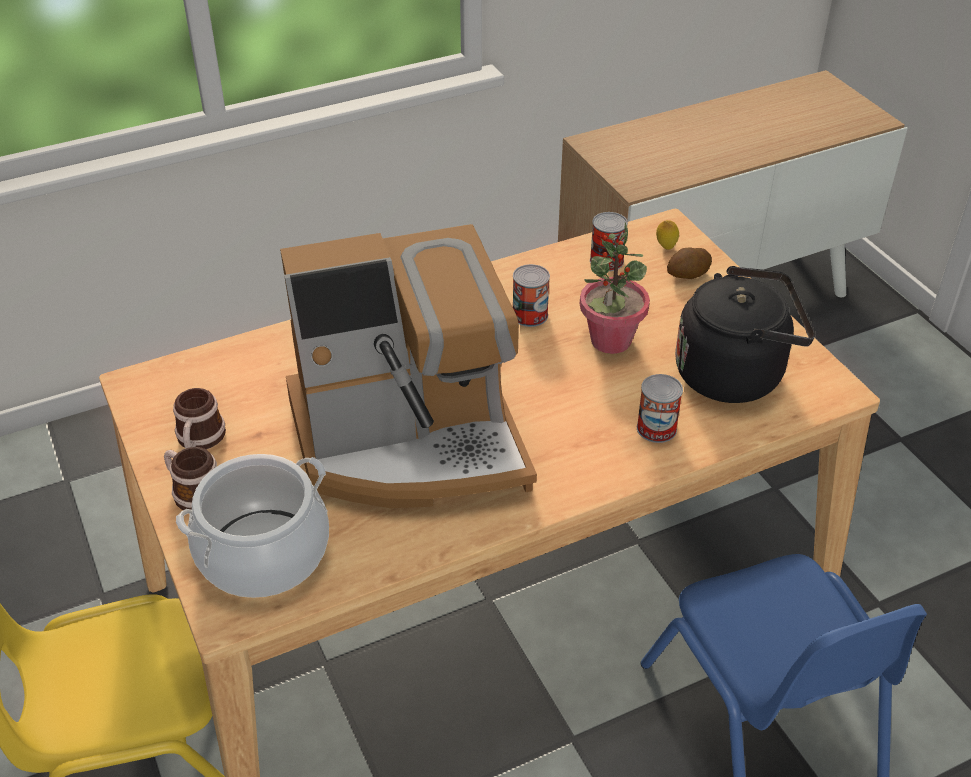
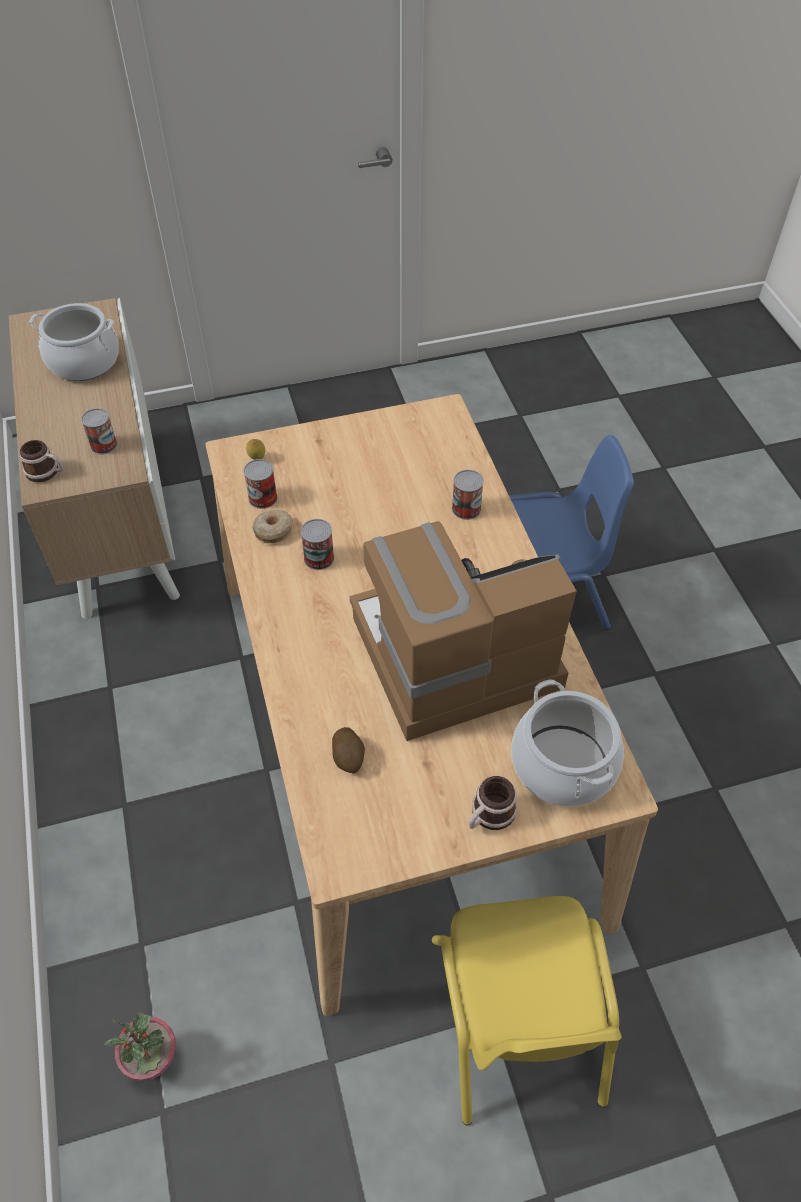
camera: 80 degrees left, 10 degrees up
mug [173,388,226,449] -> mug moved to [19,440,64,482]
coffee machine [280,224,537,508] -> coffee machine turned 105 degrees counterclockwise [350,521,577,741]
potted plant [580,223,650,354] -> potted plant moved to [104,1012,176,1082]
potato [667,247,712,279] -> potato moved to [332,727,365,774]
black kettle [675,266,815,403] -> none
none -> cooking pot [29,303,119,381]
none -> can [81,408,117,454]
none -> donut [252,510,293,543]

